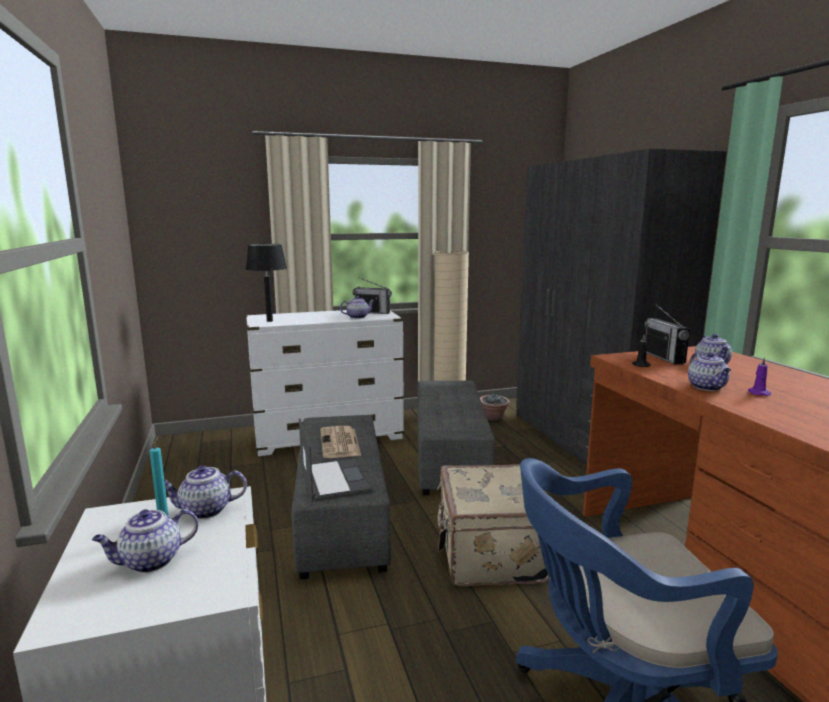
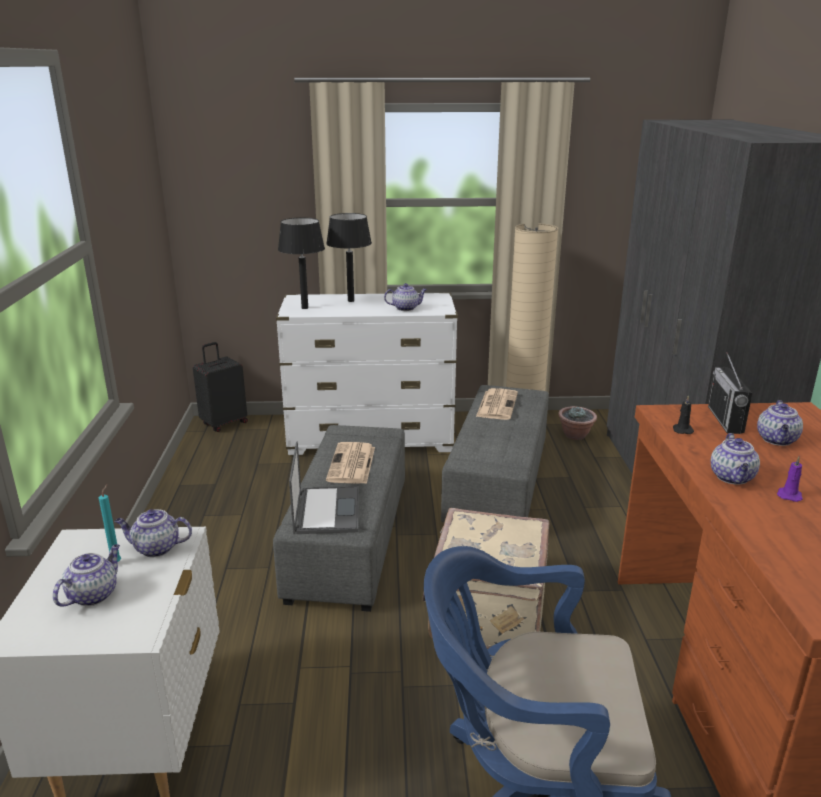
camera: 15 degrees right, 10 degrees up
teapot [92,509,198,573] -> teapot turned 135 degrees clockwise [53,544,120,607]
radio [352,278,392,314] -> none
none -> black suitcase [193,342,248,432]
none -> black table lamp [326,213,372,302]
none -> newspaper [476,388,518,420]

